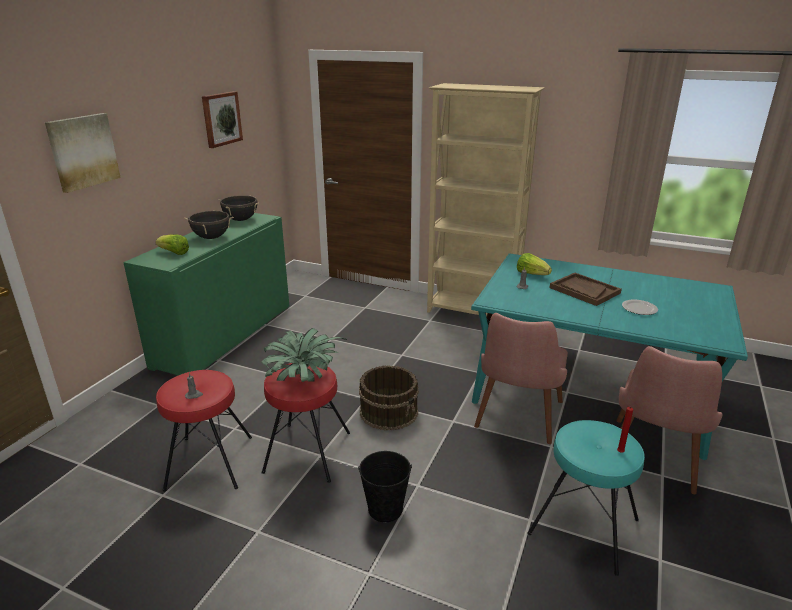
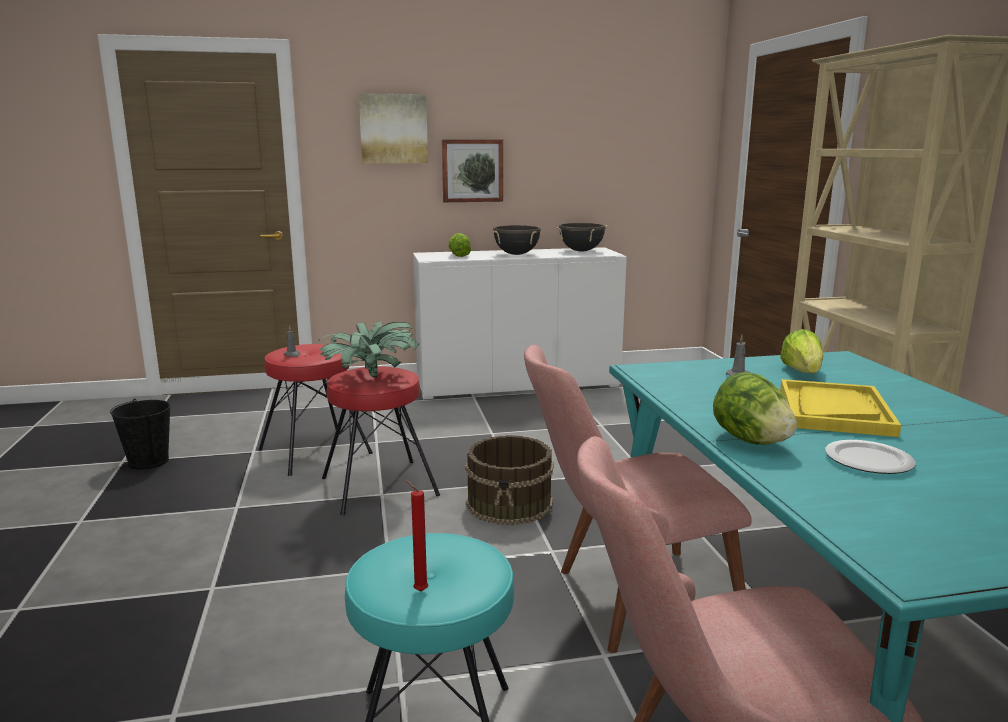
camera: 55 degrees right, 10 degrees down
green cabinet [123,213,289,375] -> white cabinet [413,247,627,399]
picture [202,91,243,148] -> picture moved to [442,139,503,202]
black bucket [358,451,412,522] -> black bucket moved to [110,399,171,470]
brown tray [549,273,622,306] -> yellow tray [780,379,901,437]
none -> lettuce [713,372,797,445]

